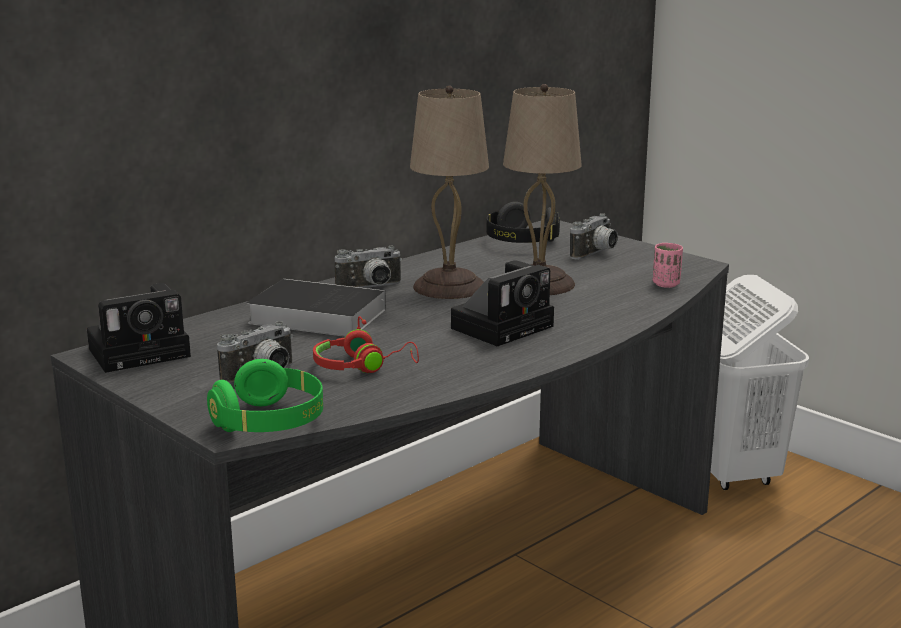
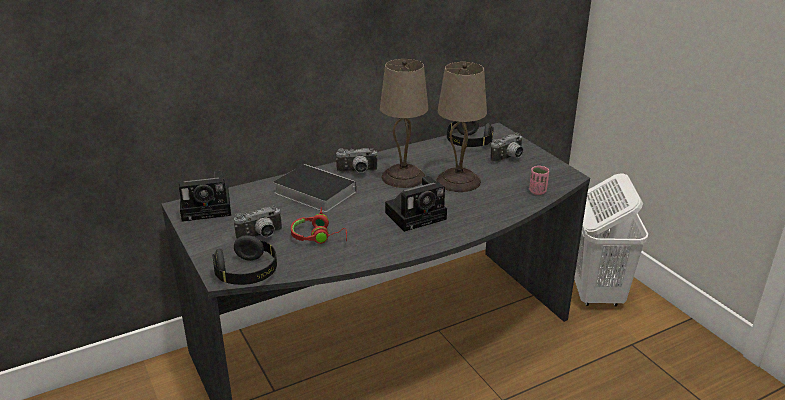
camera: 15 degrees right, 10 degrees up
green headphones [207,359,323,432] -> black headphones [212,235,277,285]

